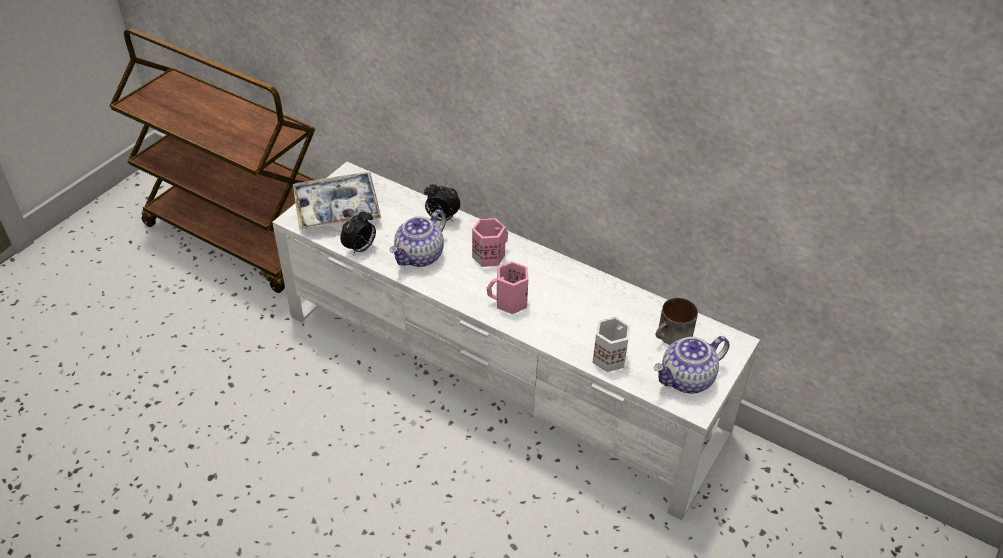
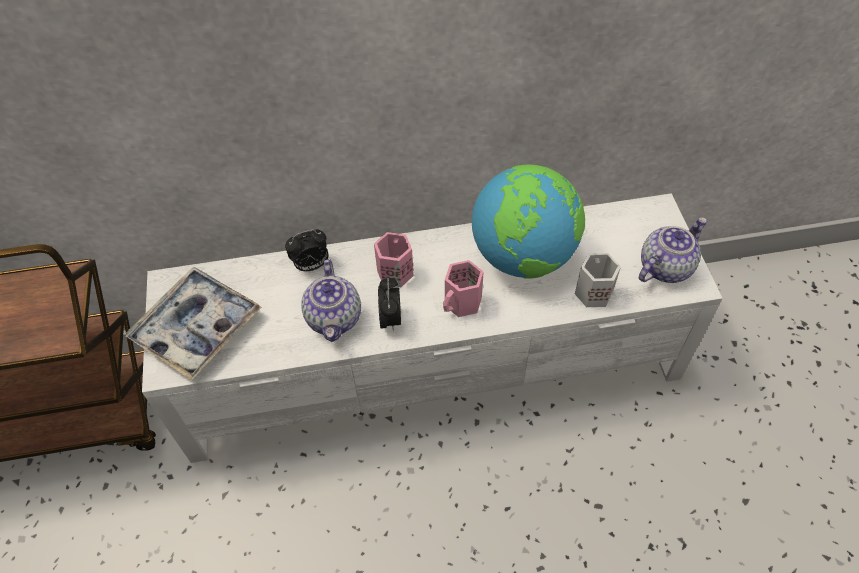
camera: 40 degrees left, 10 degrees up
alarm clock [340,210,376,256] -> alarm clock moved to [378,278,401,332]
teapot [653,336,730,393] -> teapot turned 150 degrees counterclockwise [639,217,707,283]
mug [656,298,698,345] -> none
none -> globe [472,164,585,279]

